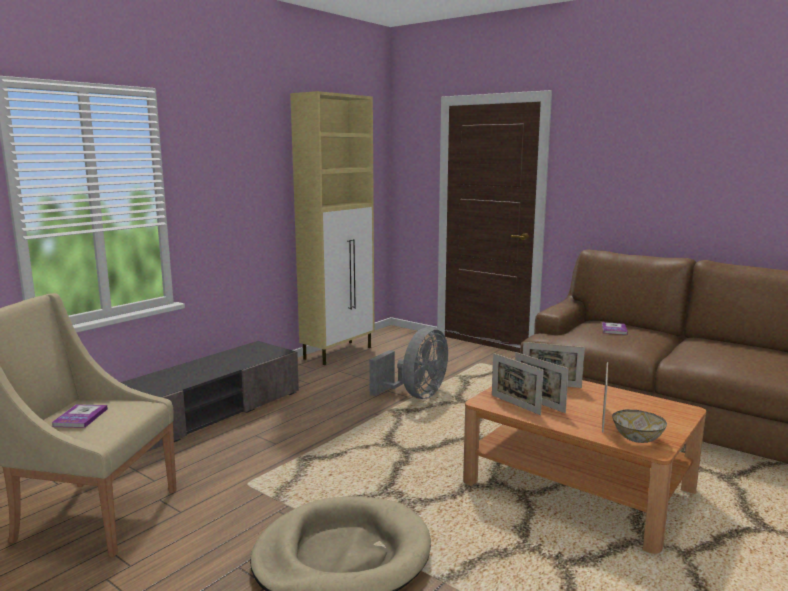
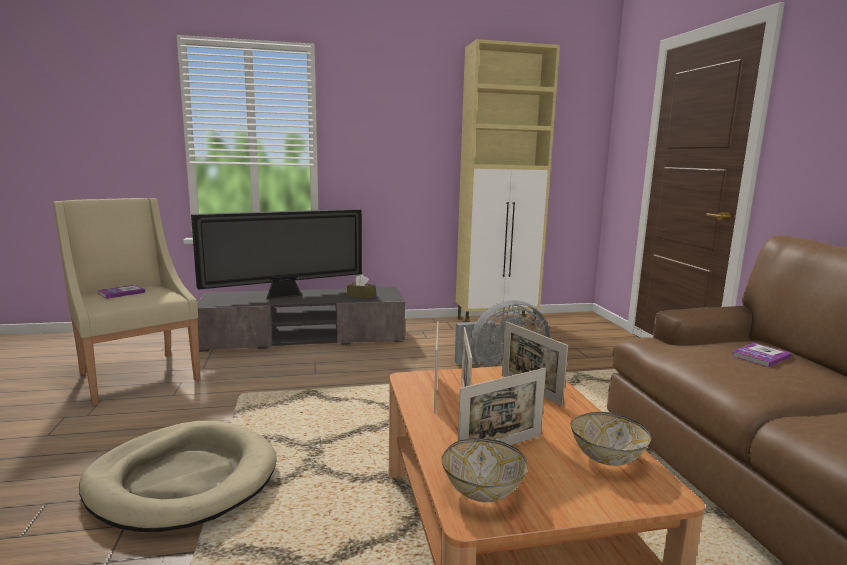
camera: 40 degrees right, 0 degrees up
none -> television [191,209,362,300]
none -> brown tissue box [347,274,375,299]
none -> bowl [571,412,651,466]

